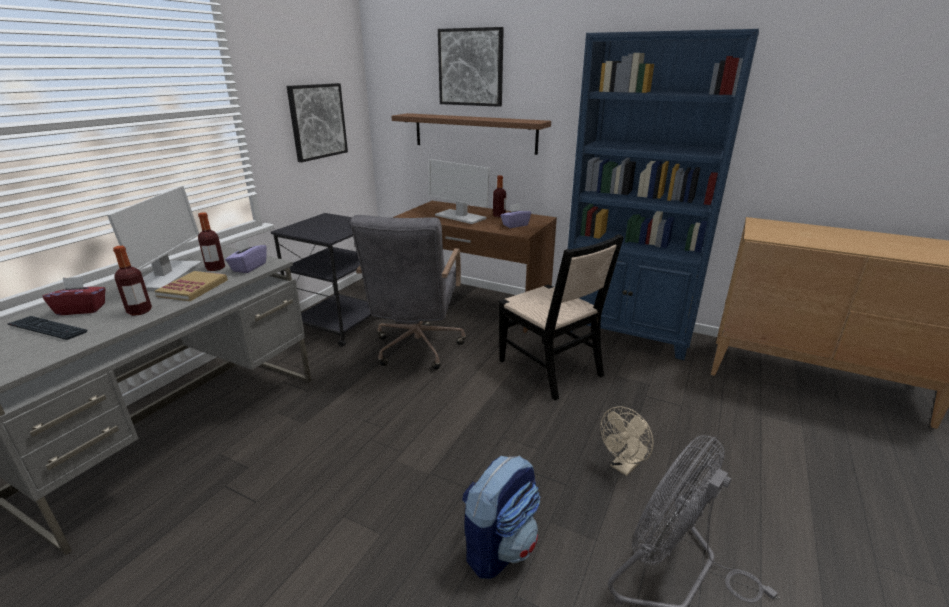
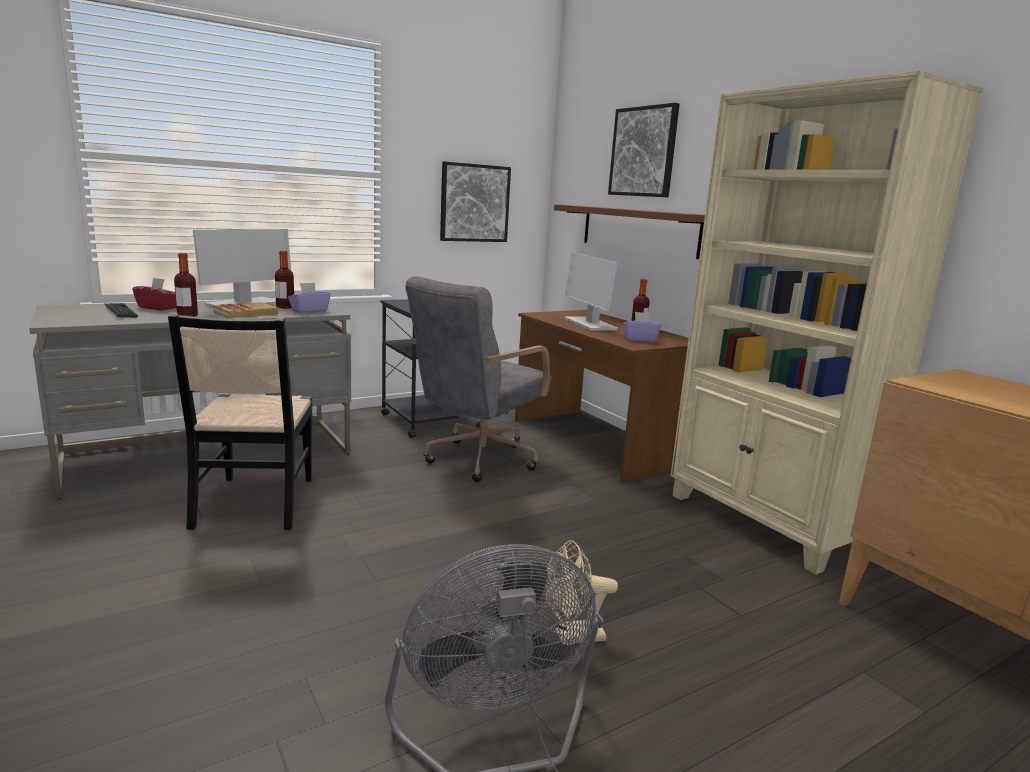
camera: 30 degrees right, 10 degrees down
backpack [462,455,540,579] -> none
chair [499,234,624,401] -> chair moved to [168,313,312,530]
blue bookcase [568,29,759,360] -> beige bookcase [670,71,983,575]

